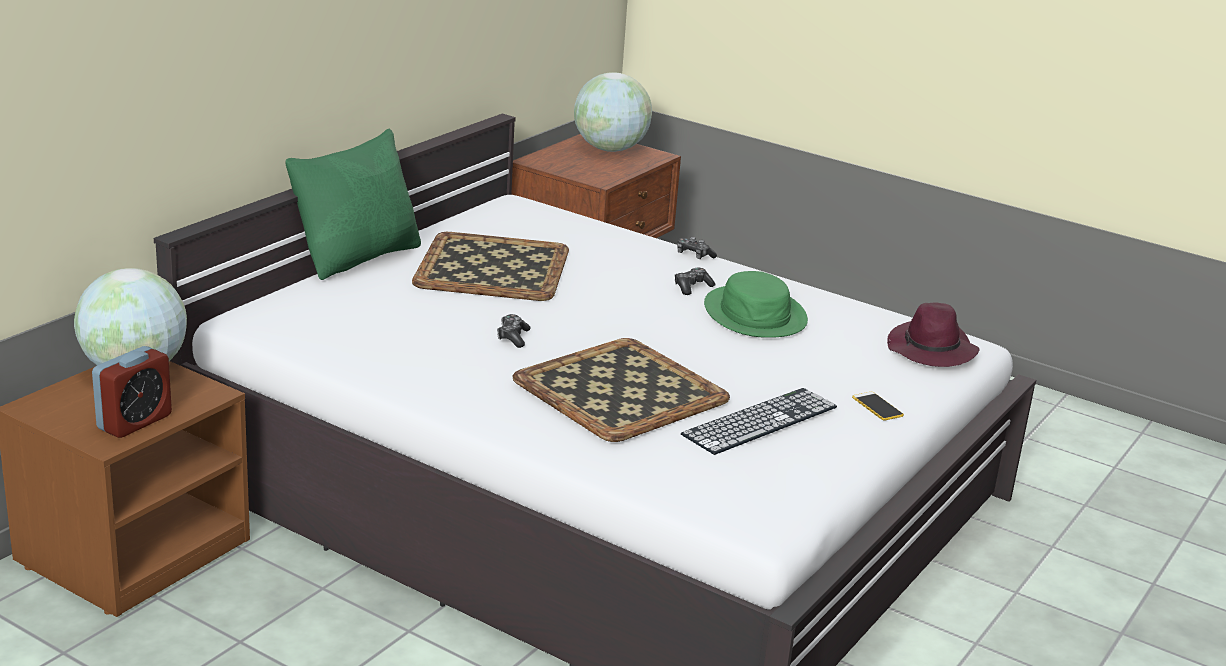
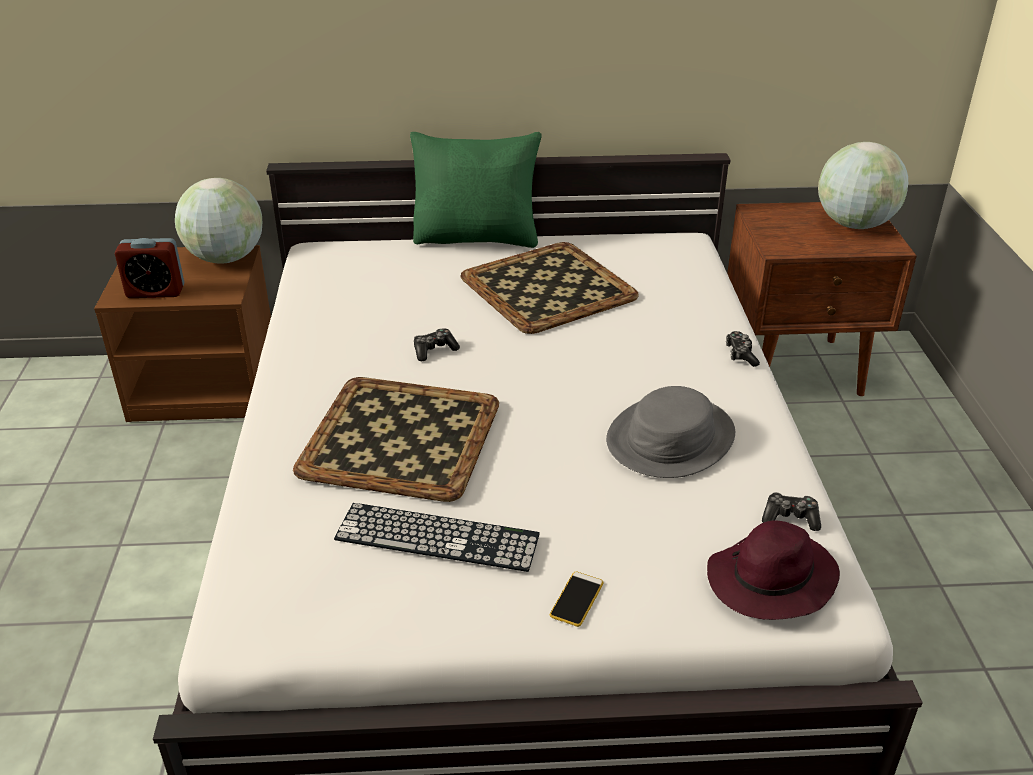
camera: 55 degrees right, 10 degrees up
game controller [674,268,715,295] -> game controller moved to [762,492,821,531]
green hat [704,271,808,338] -> grey hat [606,386,735,478]

